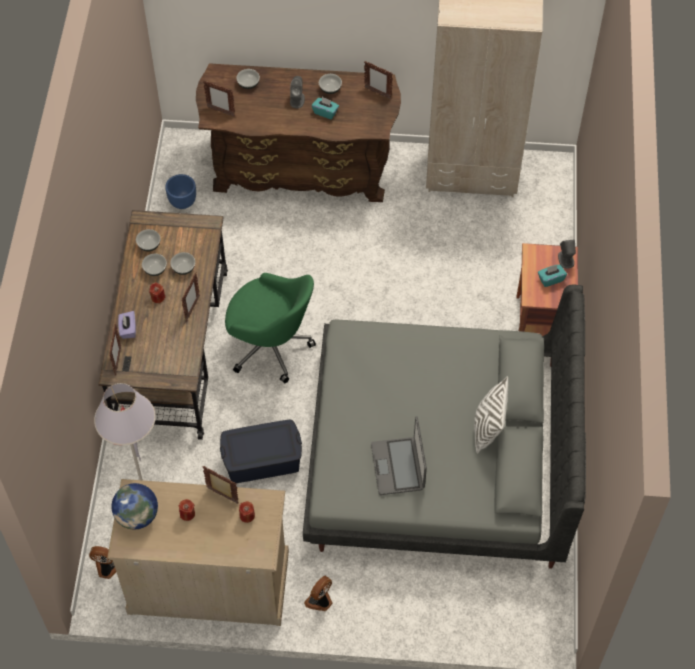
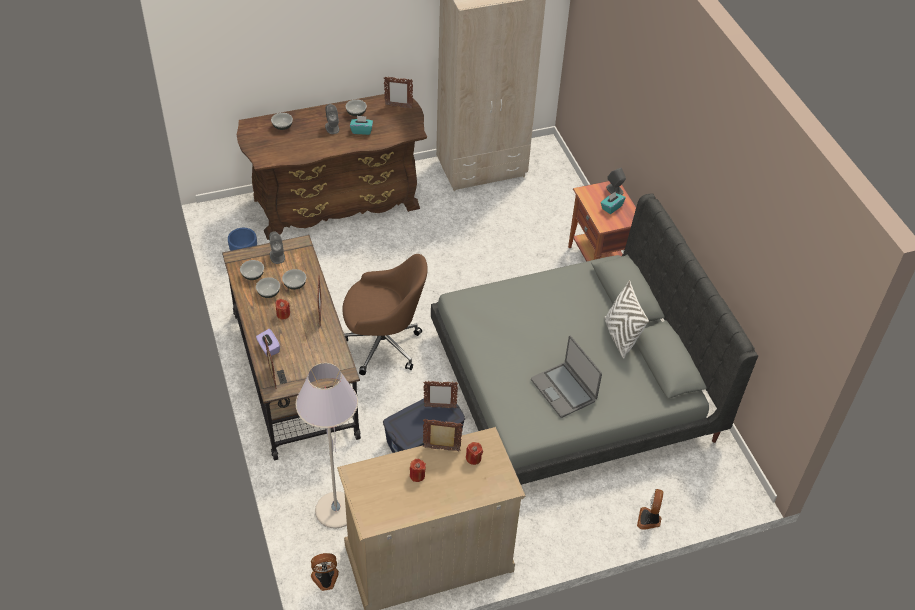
camera: 25 degrees left, 10 degrees down
globe [112,483,158,530] -> none
picture frame [203,81,235,117] -> picture frame moved to [423,381,458,408]
green office chair [225,273,316,383] -> brown office chair [342,254,428,375]
fan [304,575,333,611] -> fan moved to [637,489,664,529]
none -> grey speaker [269,232,285,264]

